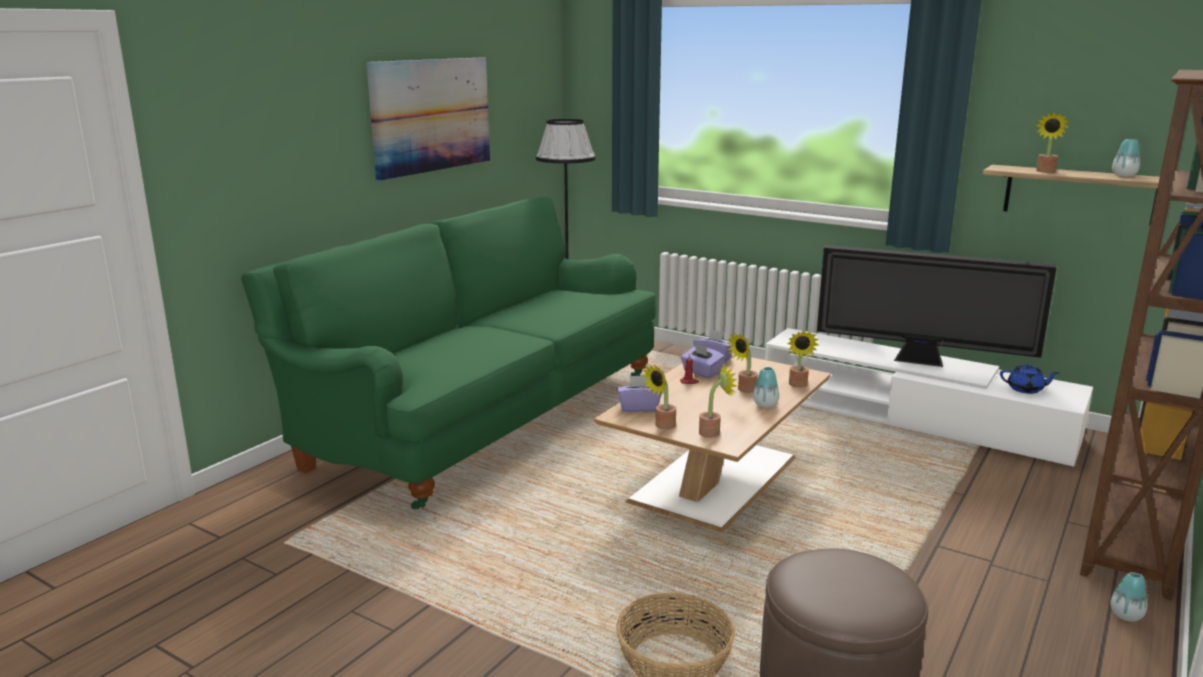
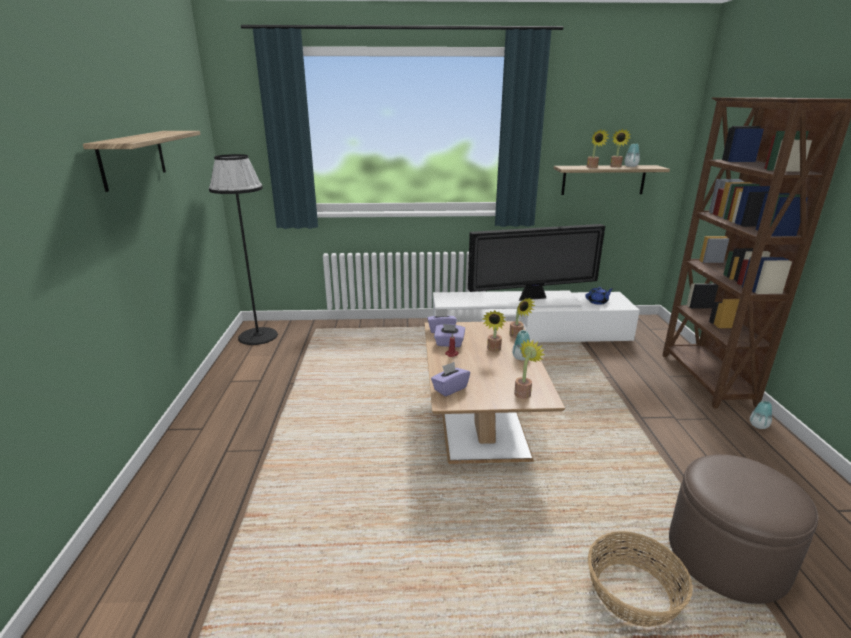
camera: 35 degrees left, 5 degrees up
green sofa [242,197,656,510] -> none
picture [366,58,490,181] -> shelf [83,131,200,192]
potted plant [641,365,676,429] -> potted plant moved to [610,129,631,167]

